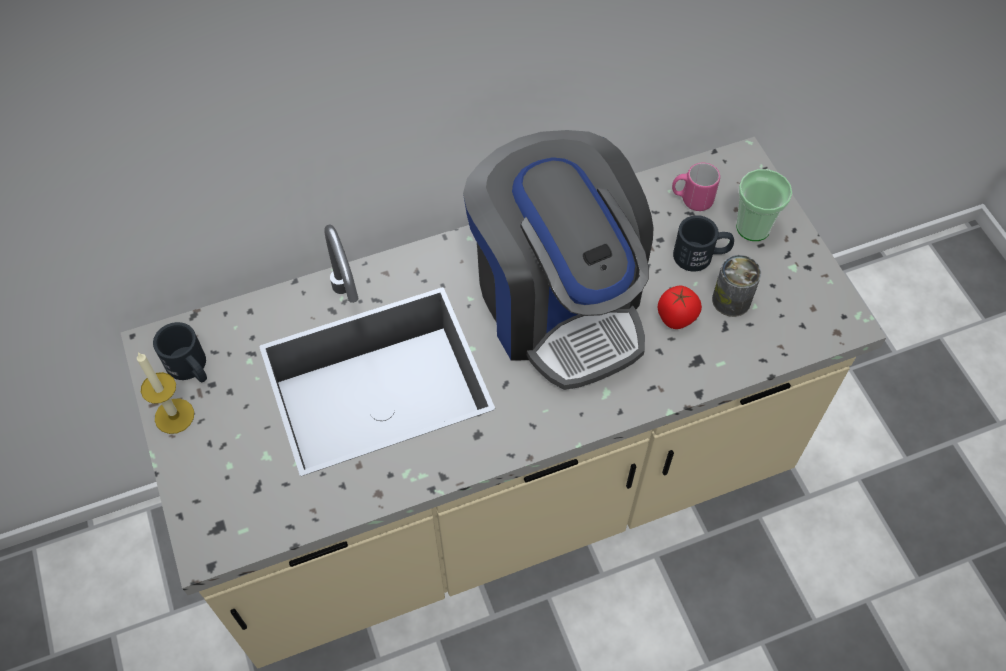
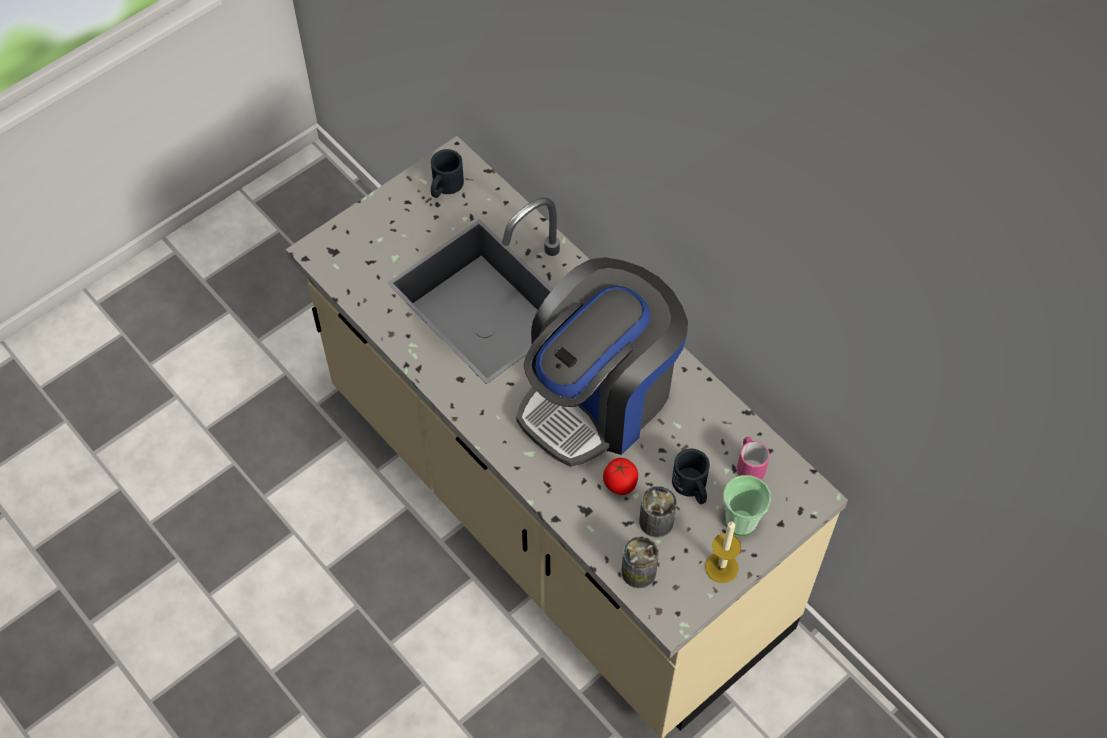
camera: 70 degrees right, 0 degrees up
candle [137,352,194,434] -> candle moved to [705,521,741,583]
none -> can [621,536,659,588]

